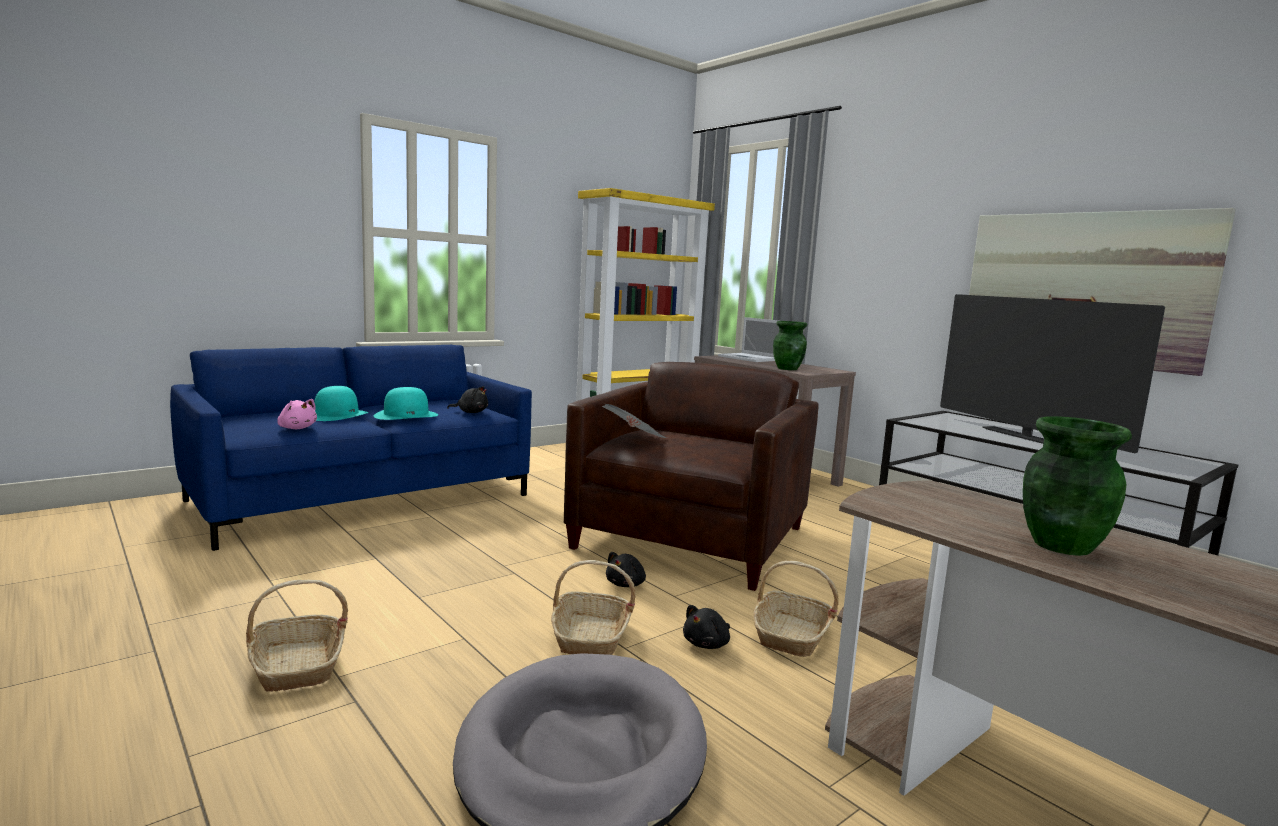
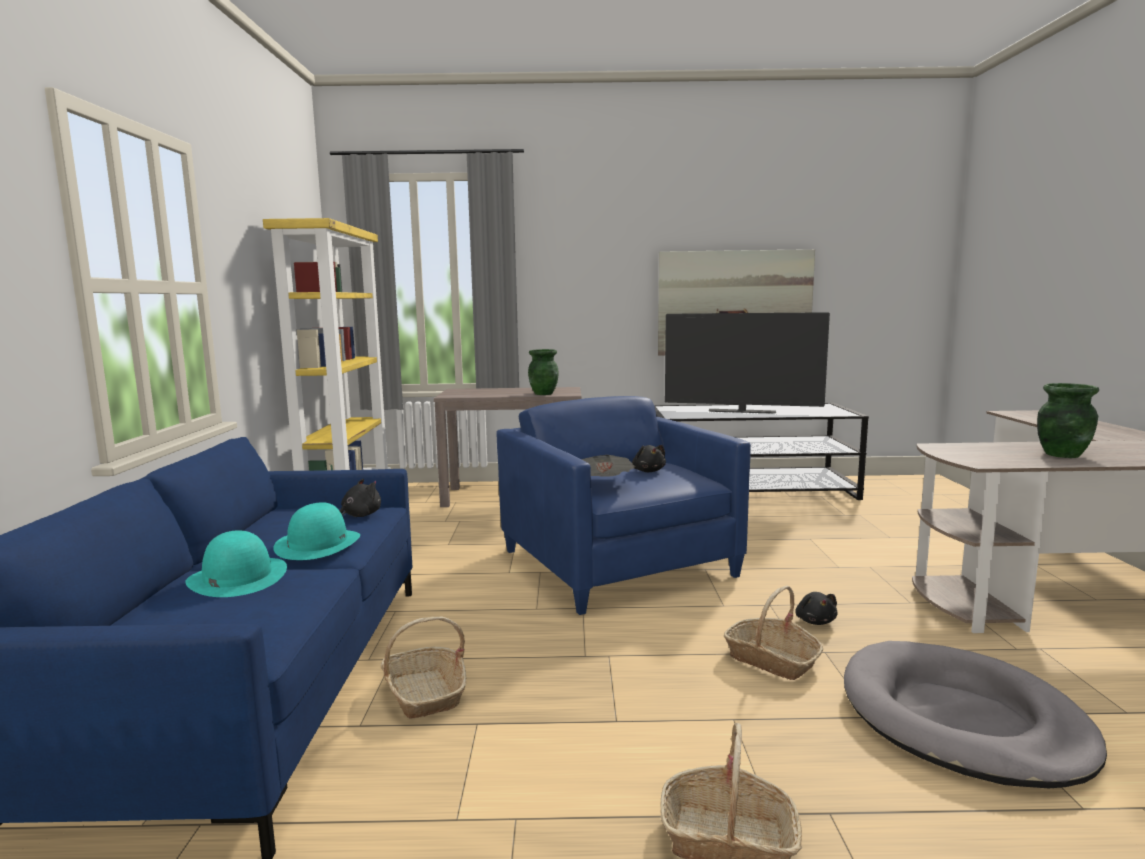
camera: 50 degrees left, 0 degrees up
pink plush toy [277,399,317,429] -> none
brown armchair [564,362,819,591] -> blue armchair [496,396,751,615]
black plush toy [606,552,646,587] -> black plush toy moved to [632,445,666,472]
laptop [718,317,780,362] -> none
basket [754,561,839,657] -> basket moved to [381,616,467,719]

